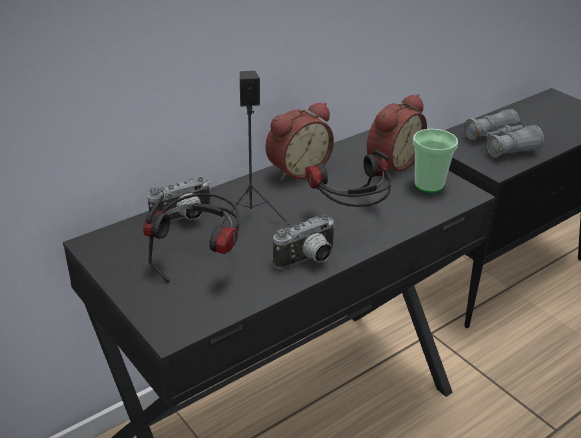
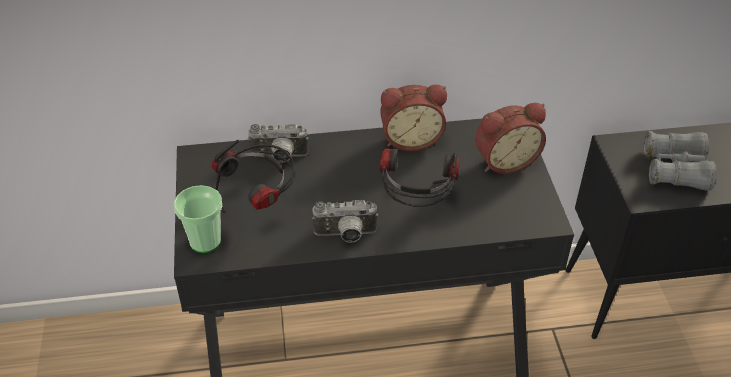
camera: 30 degrees right, 10 degrees up
black speaker [220,71,290,226] -> none
cup [413,129,458,193] -> cup moved to [174,185,223,253]

